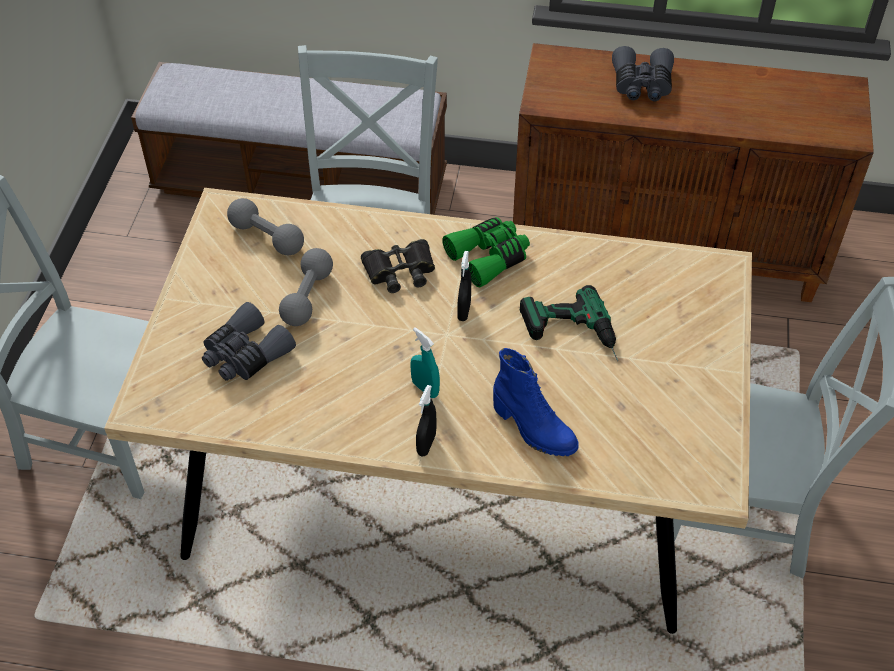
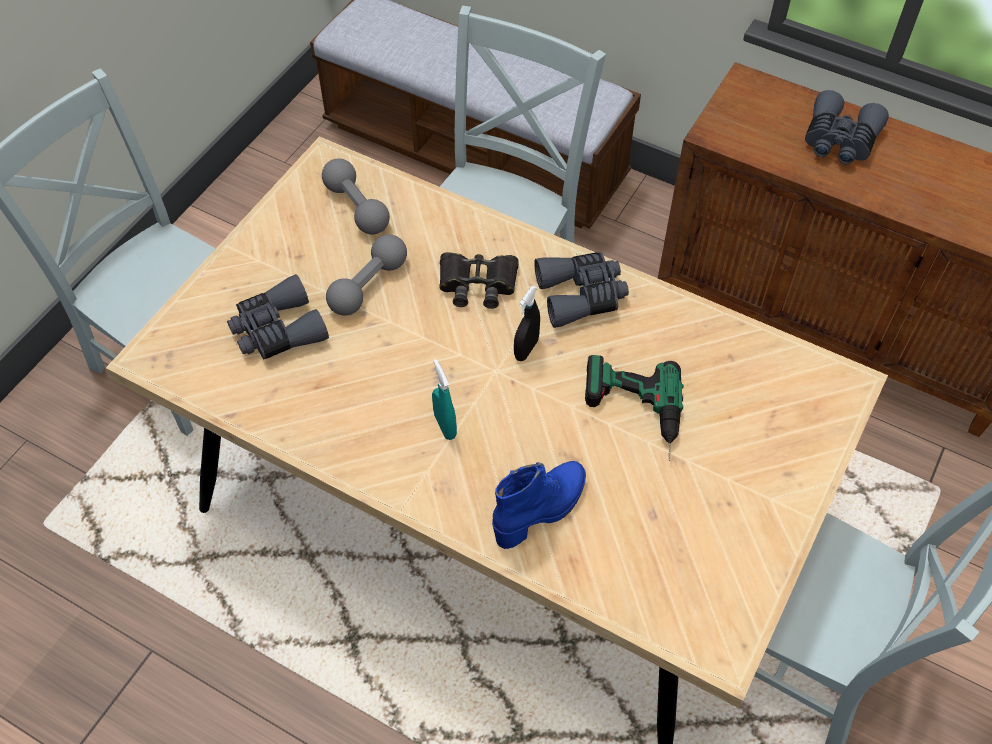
camera: 20 degrees right, 5 degrees up
black spray bottle [416,385,436,456] -> none
green binoculars [442,217,530,287] -> grey binoculars [534,252,629,328]
blue boot [493,348,579,456] -> blue boot turned 105 degrees counterclockwise [492,461,586,549]

